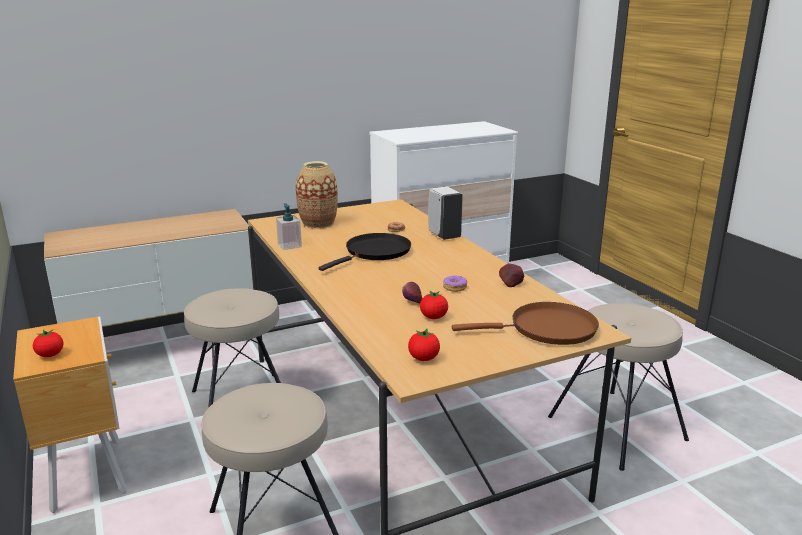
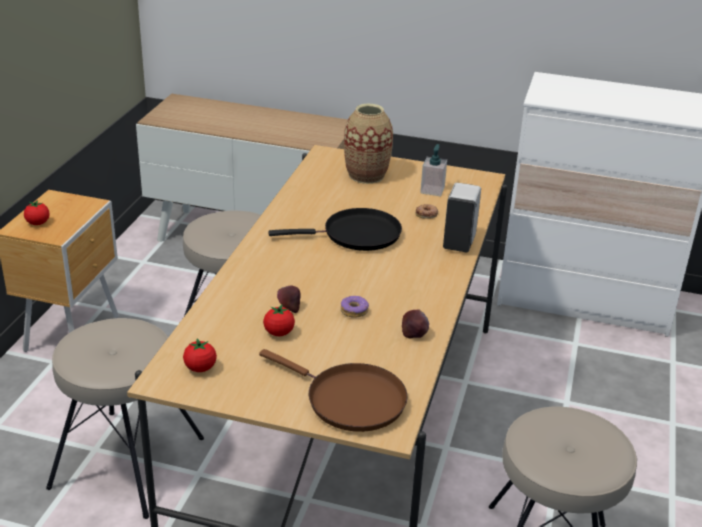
camera: 40 degrees right, 10 degrees up
soap dispenser [276,203,302,250] -> soap dispenser moved to [420,144,447,196]

